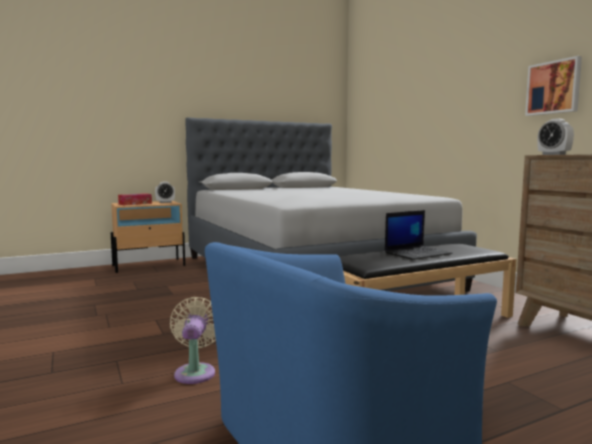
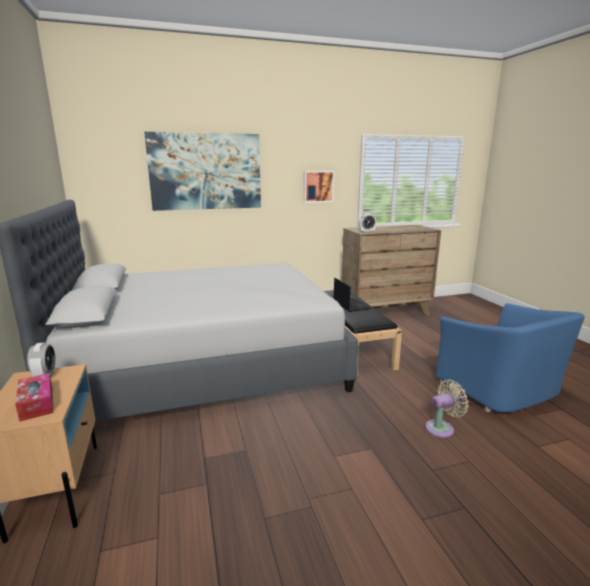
camera: 80 degrees left, 10 degrees up
beige fan [170,297,216,384] -> beige fan turned 150 degrees clockwise [425,379,469,438]
none -> picture [144,132,261,211]

